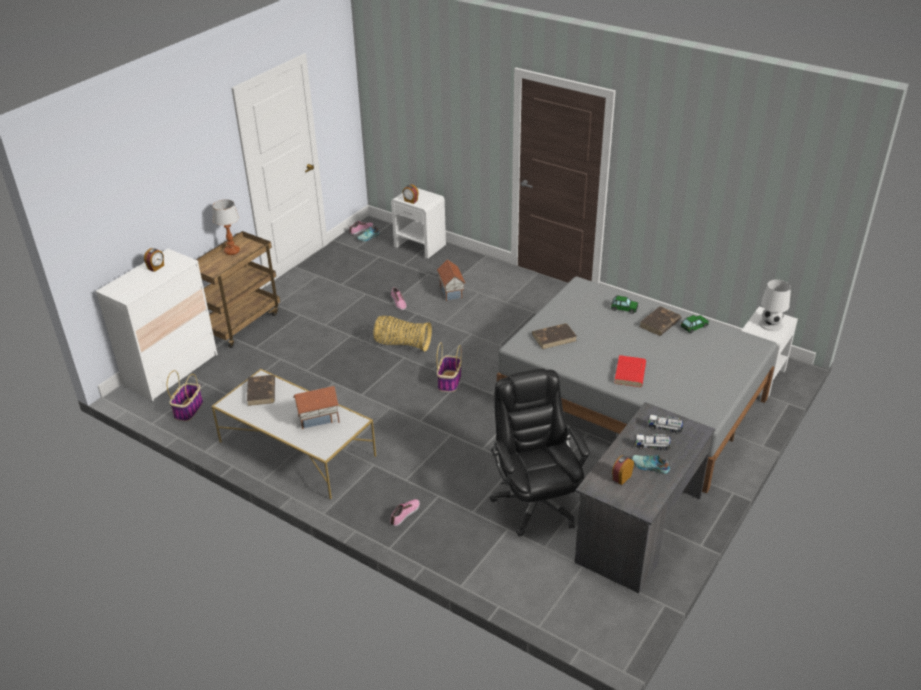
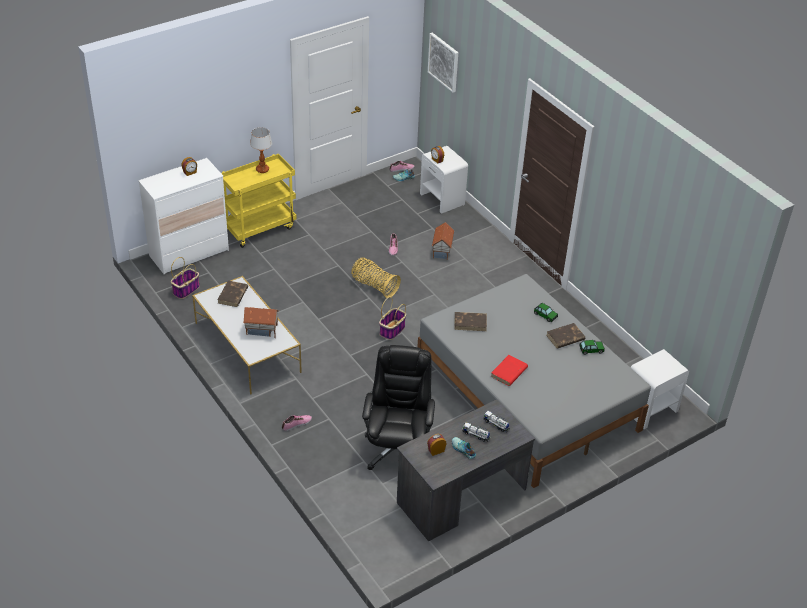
camera: 20 degrees right, 5 degrees up
brown cart [196,231,280,348] -> yellow cart [221,154,297,248]
white table lamp [759,279,791,331] -> none
none -> picture [428,32,458,93]

